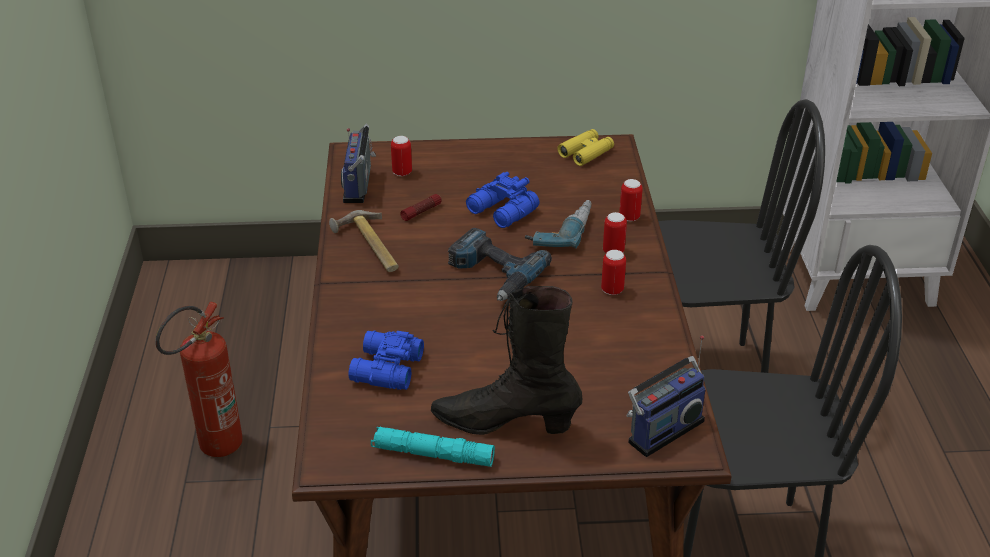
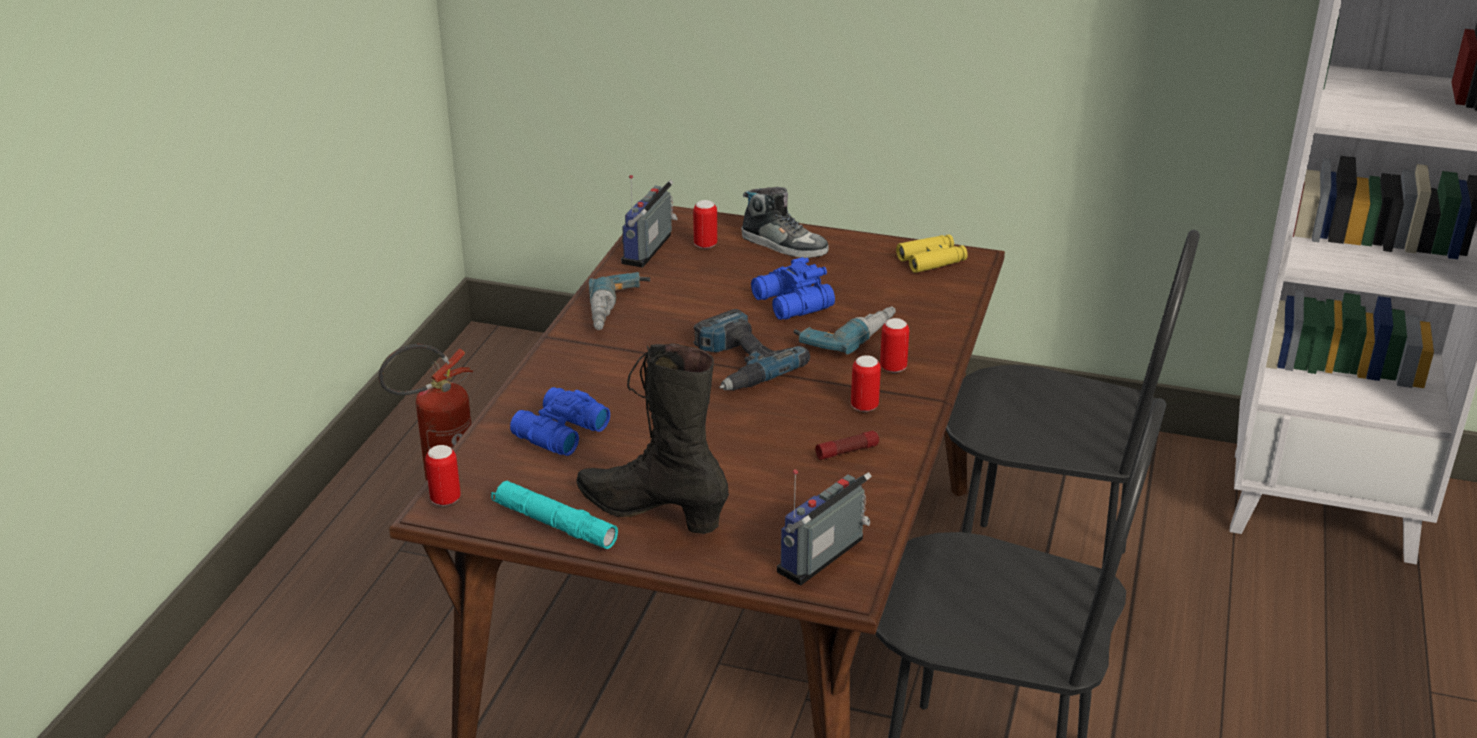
camera: 20 degrees right, 5 degrees down
hammer [329,210,399,272] -> power drill [589,272,650,330]
flashlight [400,194,442,221] -> flashlight moved to [815,431,879,460]
can [619,179,643,222] -> can moved to [425,445,461,506]
radio [627,336,705,457] -> radio turned 150 degrees clockwise [777,469,872,586]
none -> shoe [742,187,829,258]

